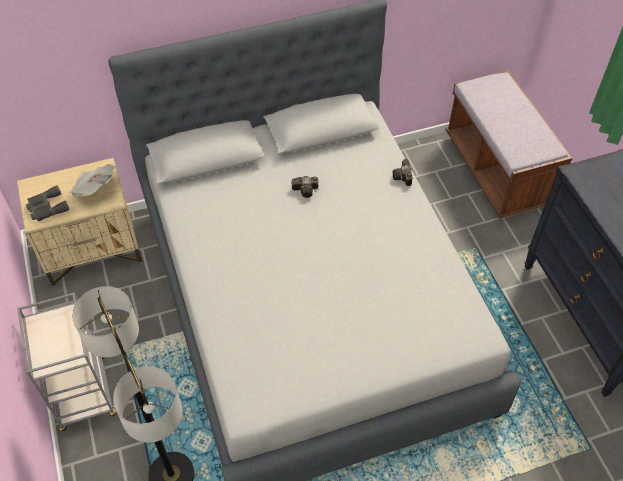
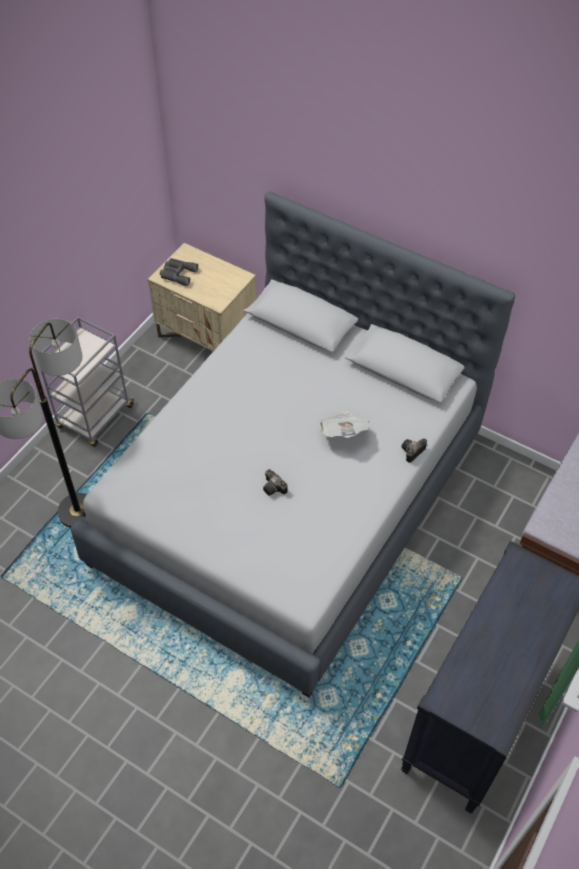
camera: 50 degrees right, 0 degrees up
newspaper [69,164,116,197] -> newspaper moved to [319,411,369,438]
camera [292,176,318,198] -> camera moved to [263,469,288,496]

